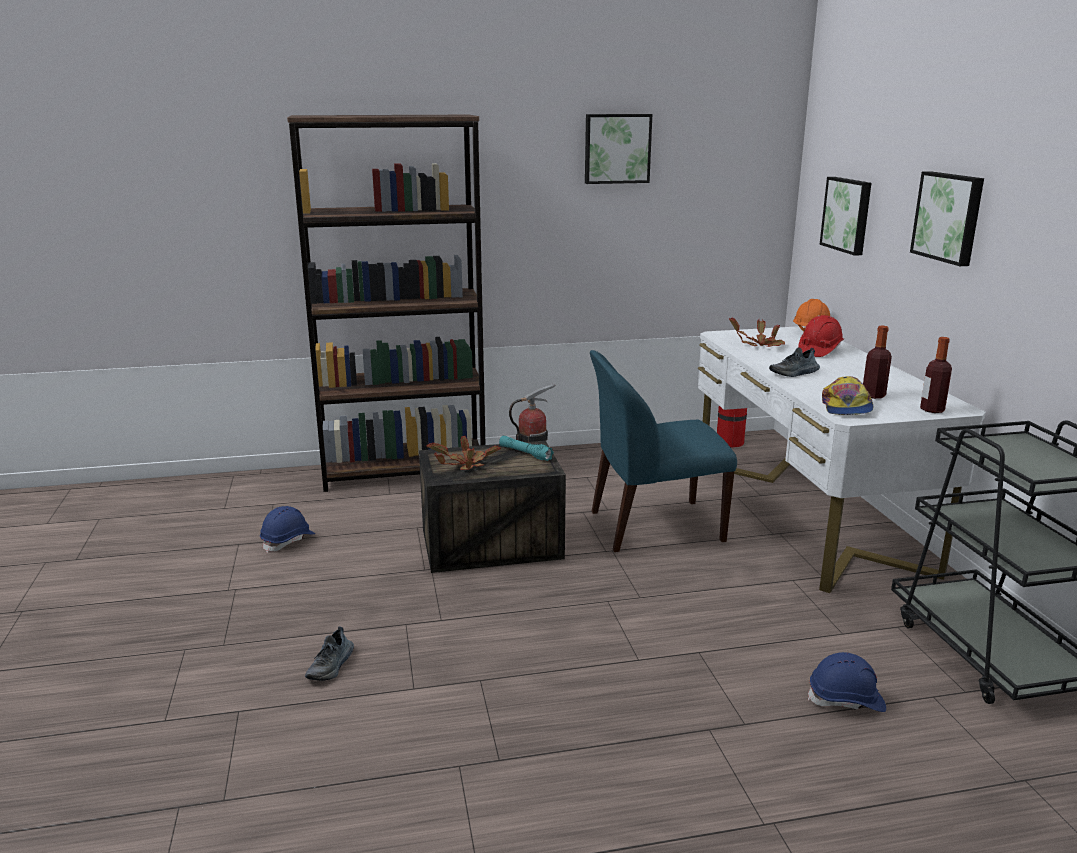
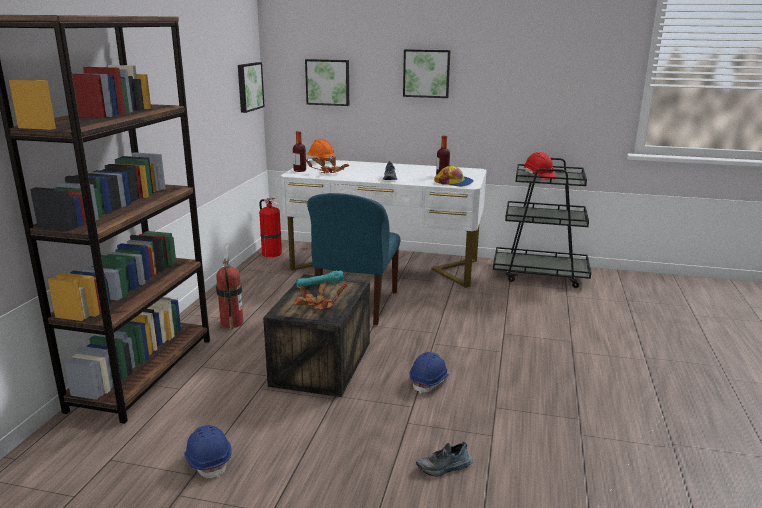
camera: 65 degrees left, 0 degrees up
shoe [305,626,354,681] -> shoe turned 120 degrees clockwise [416,442,473,477]
picture [585,114,652,184] -> picture moved to [238,62,265,113]
red hard hat [798,315,844,357] -> red hard hat moved to [524,152,556,180]
blue hard hat [808,652,886,712] -> blue hard hat moved to [409,352,449,394]
bottle [920,337,952,413] -> bottle moved to [293,131,306,172]

